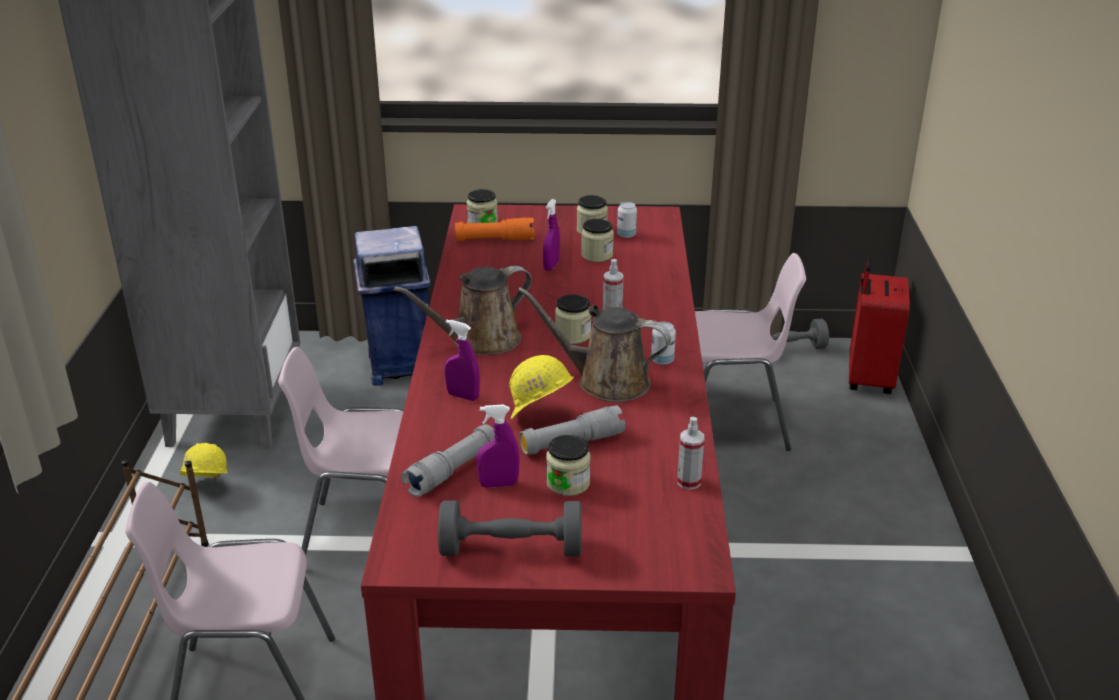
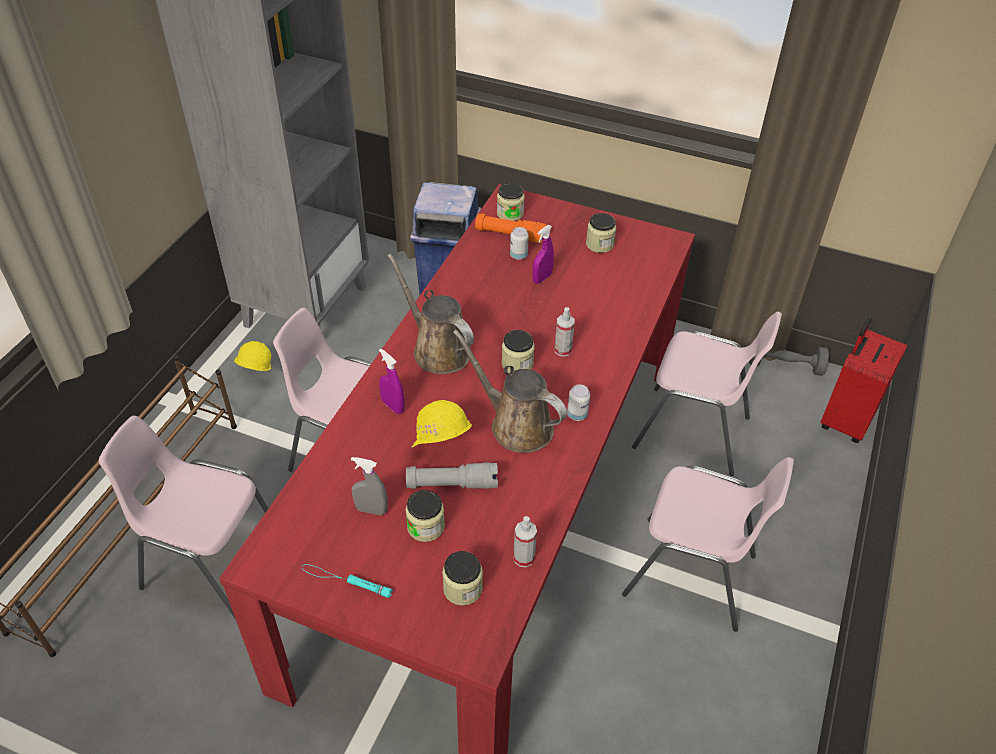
camera: 20 degrees right, 15 degrees up
brown watering can [393,266,532,355] -> brown watering can turned 60 degrees clockwise [387,253,474,374]
grey flashlight [401,424,495,497] -> none
grey dumbbell [438,500,582,557] -> turquoise flashlight [302,564,393,598]
purple spray bottle [476,405,520,488] -> grey spray bottle [351,457,388,515]
jar [581,219,614,262] -> jar moved to [442,551,483,606]
can [617,202,637,238] -> can moved to [510,227,529,260]
none -> pink chair [622,457,794,632]

